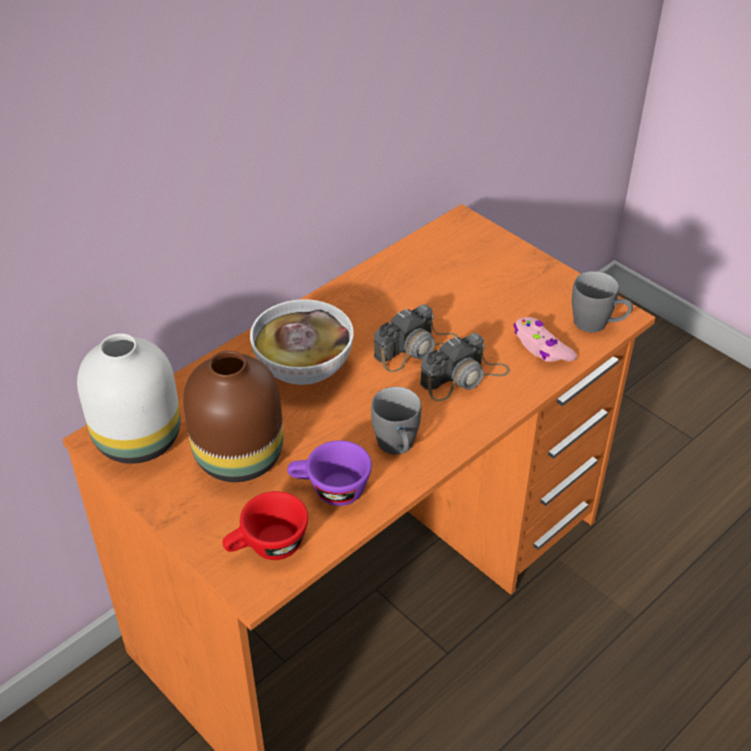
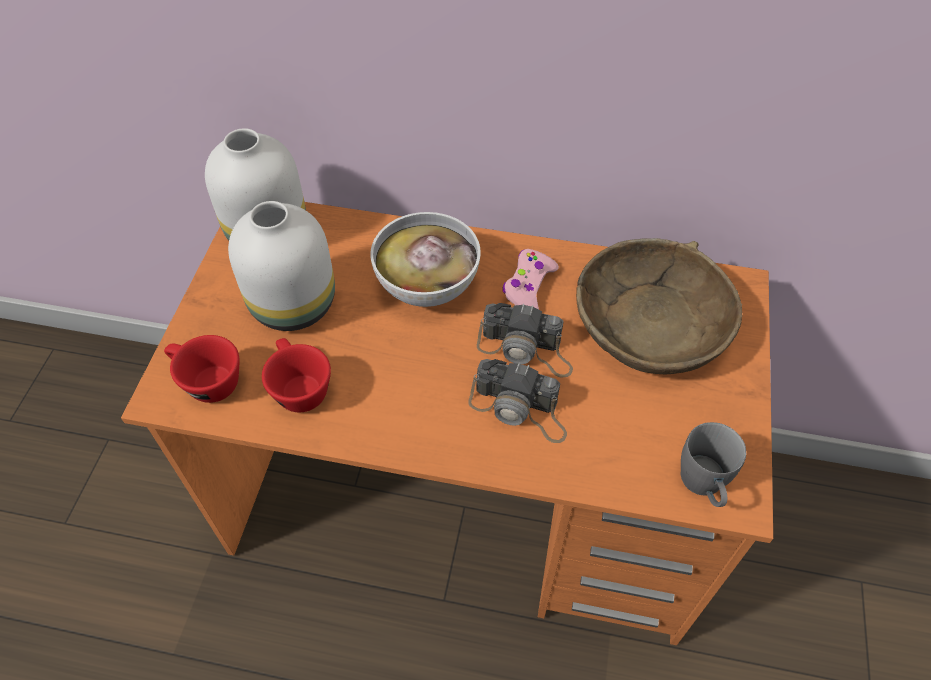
camera: 55 degrees right, 10 degrees up
brown vase [183,351,283,482] -> white vase [228,201,335,331]
purple cup [287,440,372,506] -> red cup [262,338,331,412]
grey mug [371,387,421,454] -> none
pink game controller [514,317,577,362] -> pink game controller moved to [502,249,559,309]
none -> brown bowl [576,238,742,374]

